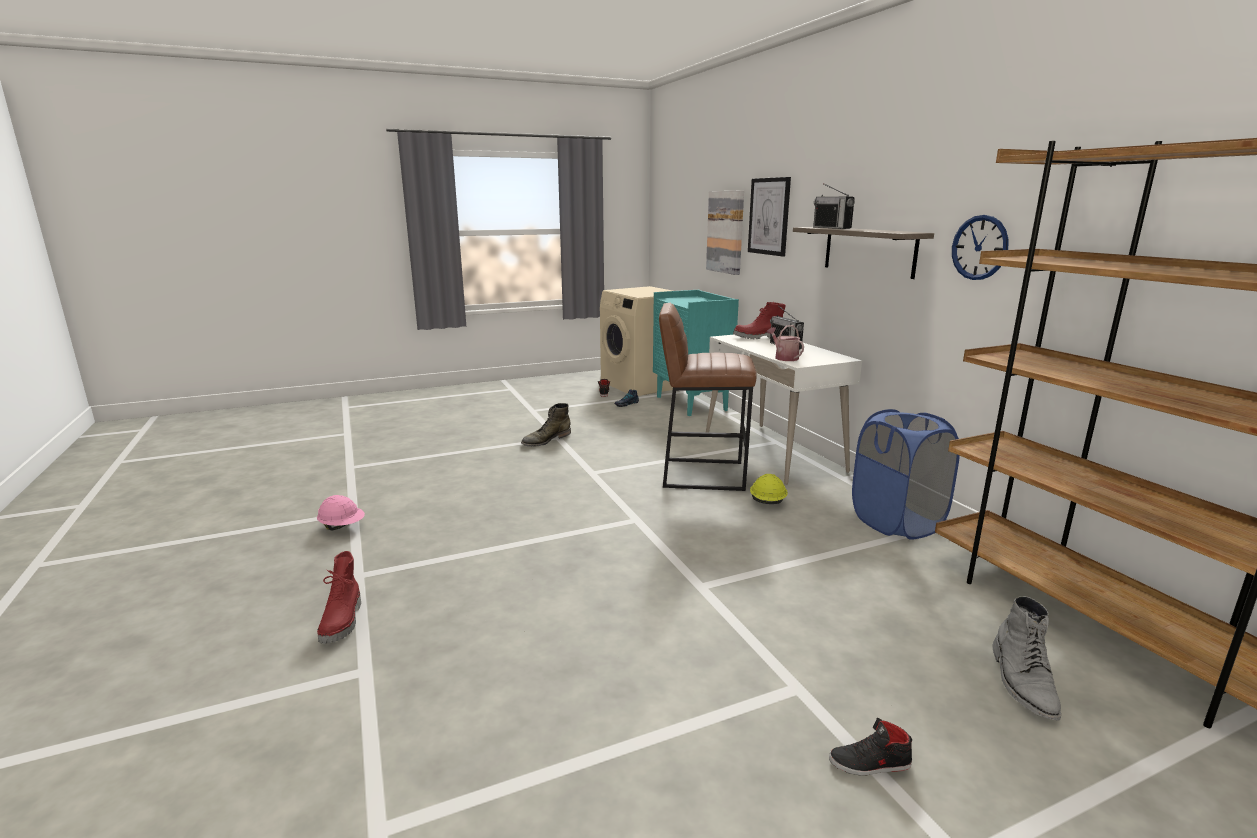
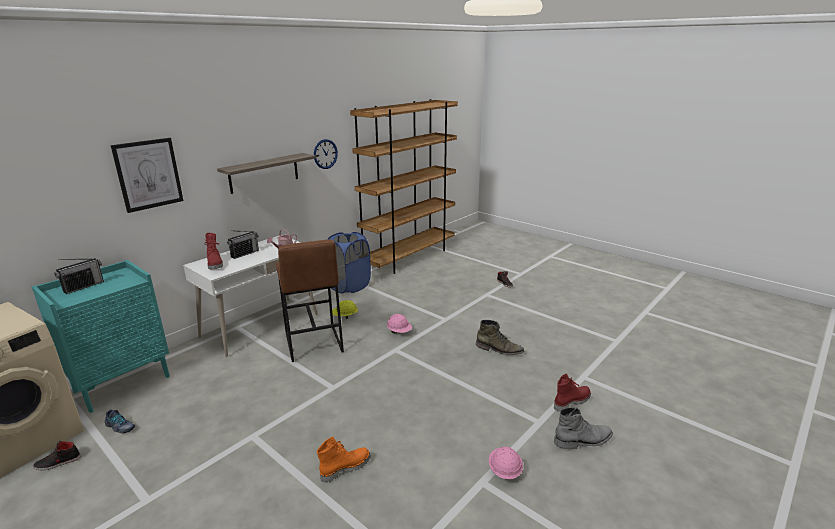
camera: 115 degrees left, 5 degrees up
green boot [521,403,571,446] -> green boot moved to [476,320,524,355]
picture [706,191,744,275] -> none
radio [813,183,855,229] -> radio moved to [54,258,104,294]
grey boot [992,596,1061,721] -> grey boot moved to [554,407,613,449]
none -> orange boot [317,437,371,483]
none -> pink hard hat [387,314,412,334]

